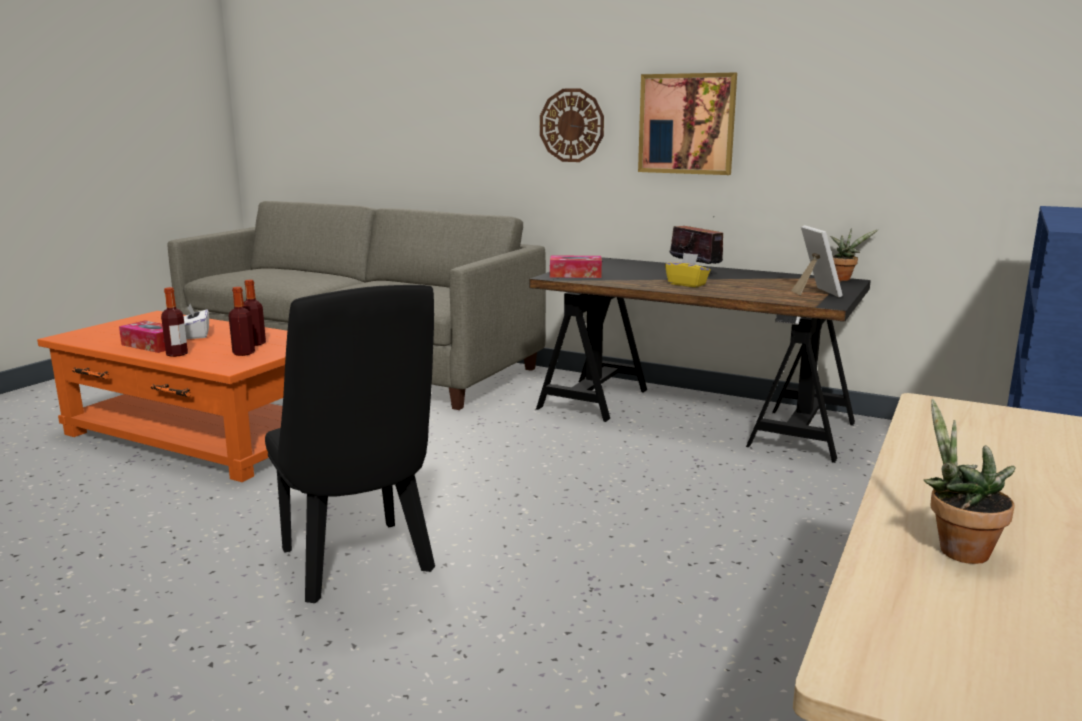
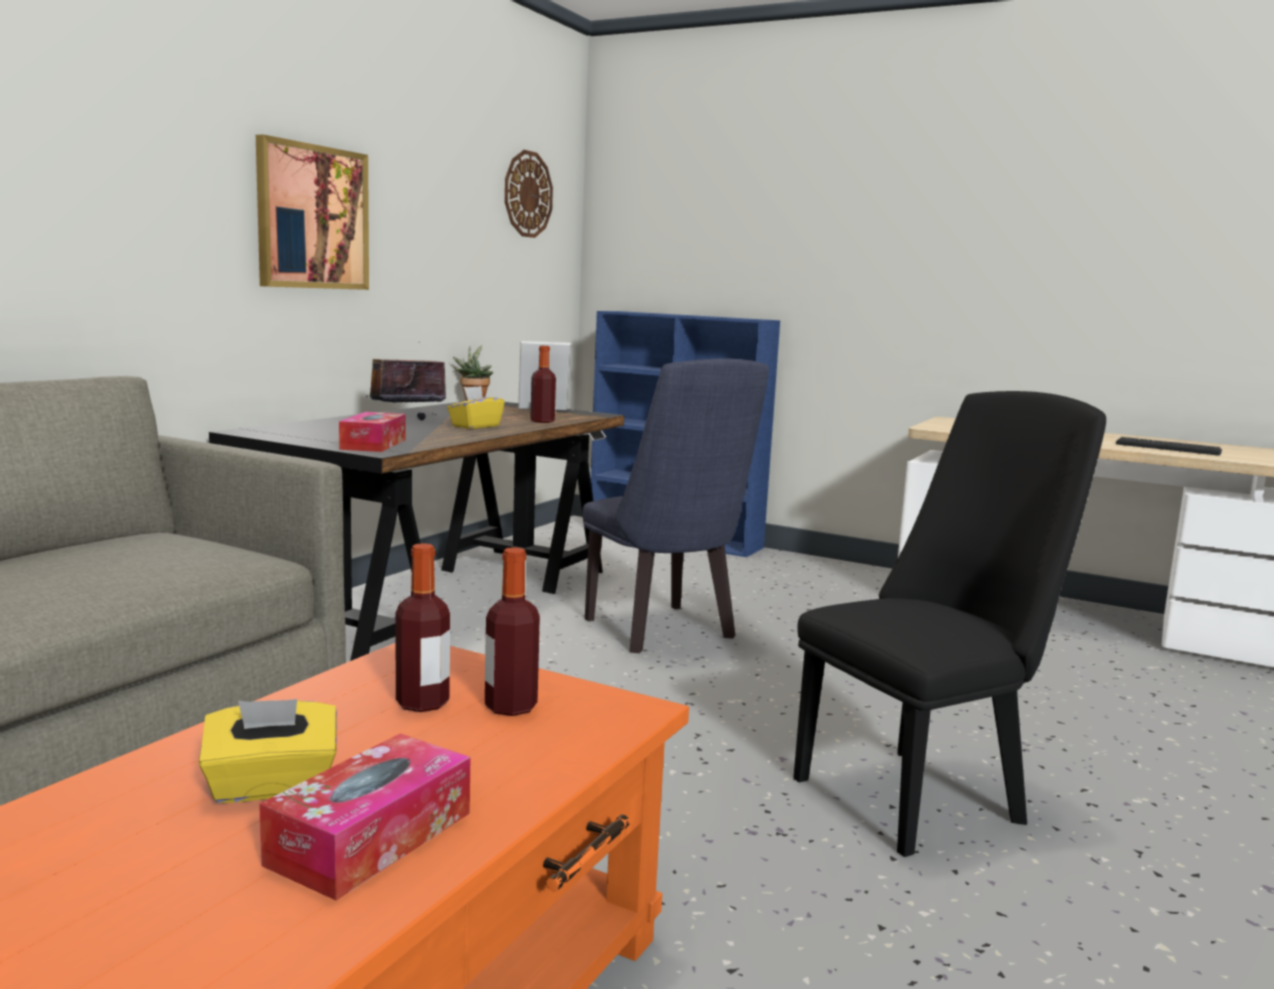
camera: 90 degrees left, 5 degrees down
bottle [161,287,188,357] -> bottle moved to [530,346,556,423]
white tissue box [184,304,209,339] -> yellow tissue box [199,699,337,803]
wall clock [540,88,604,162] -> wall clock moved to [505,150,553,238]
potted plant [924,399,1016,564] -> keyboard [1116,437,1222,456]
none -> blue chair [583,358,769,653]

